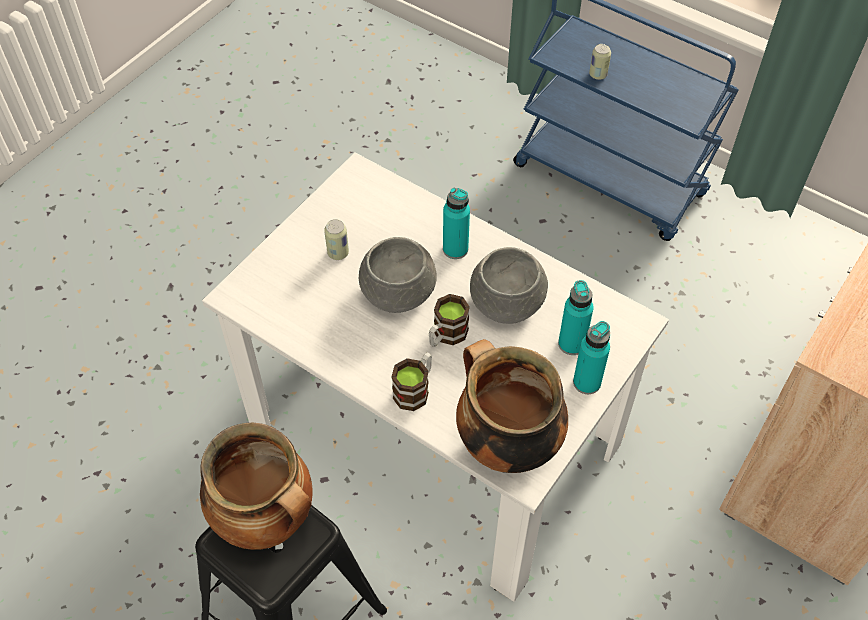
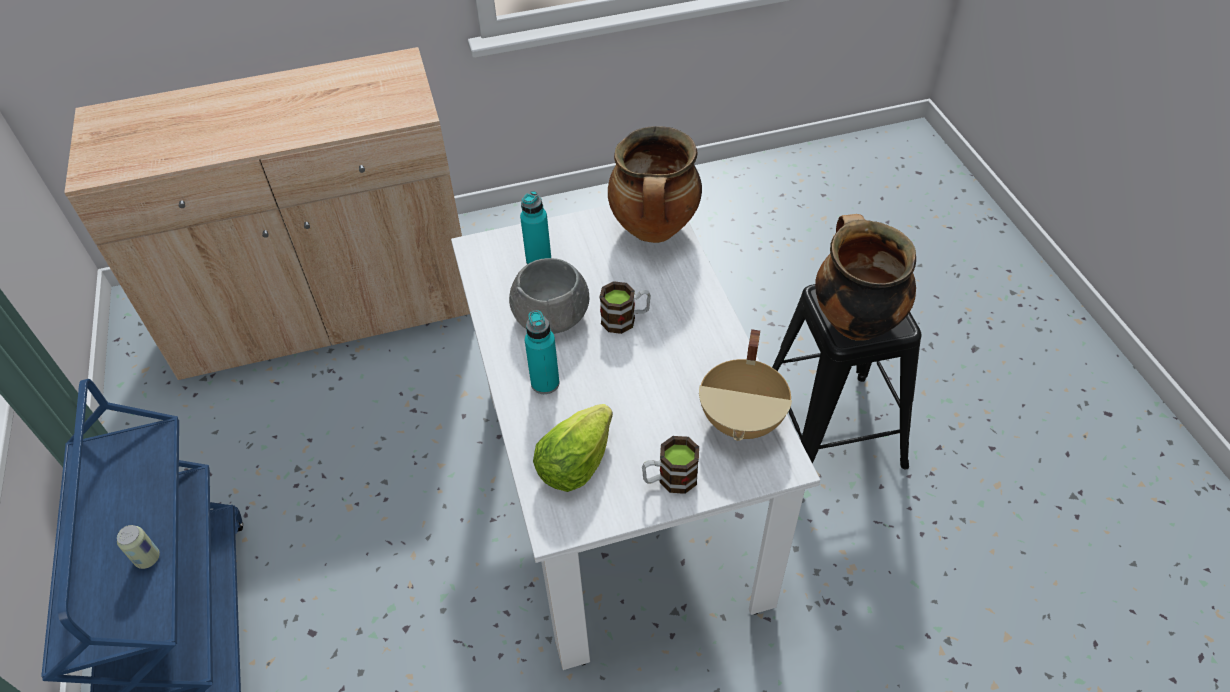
camera: 140 degrees left, 5 degrees down
can [324,219,349,260] -> none
grey bowl [359,237,437,313] -> none
mug [392,352,432,411] -> mug moved to [642,436,699,494]
turquoise bottle [573,321,610,394] -> none
none -> lettuce [533,404,613,492]
none -> beige cooking pot [699,329,792,441]

